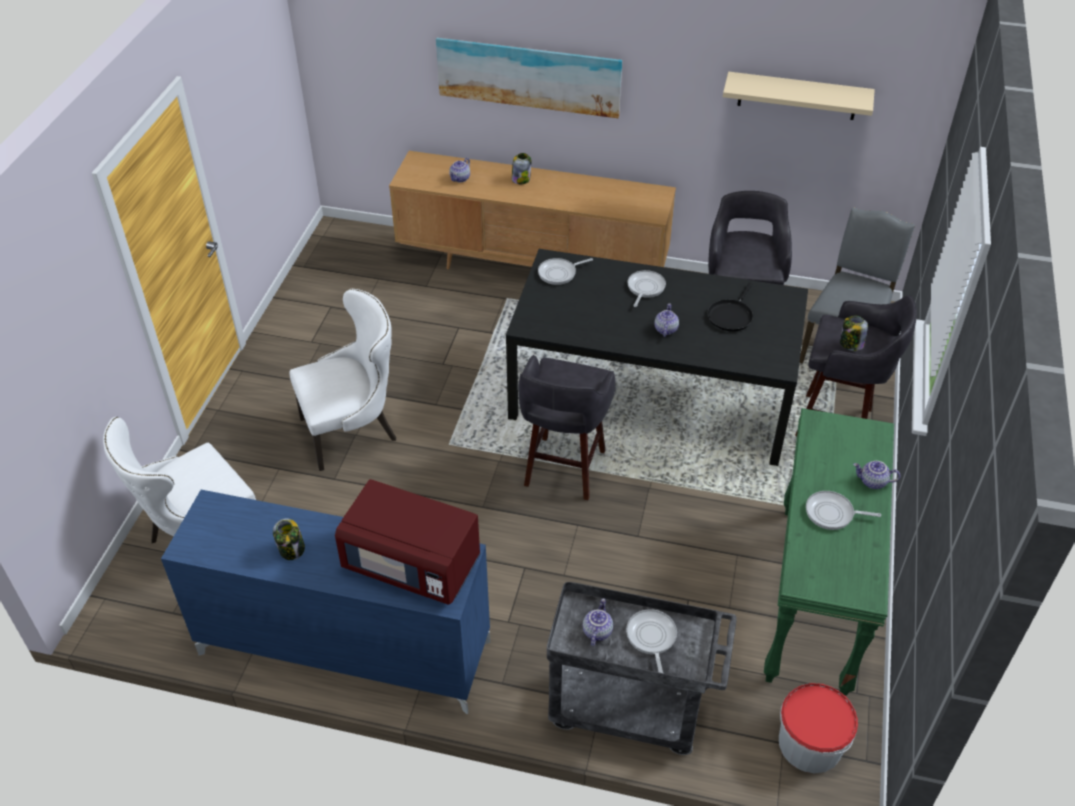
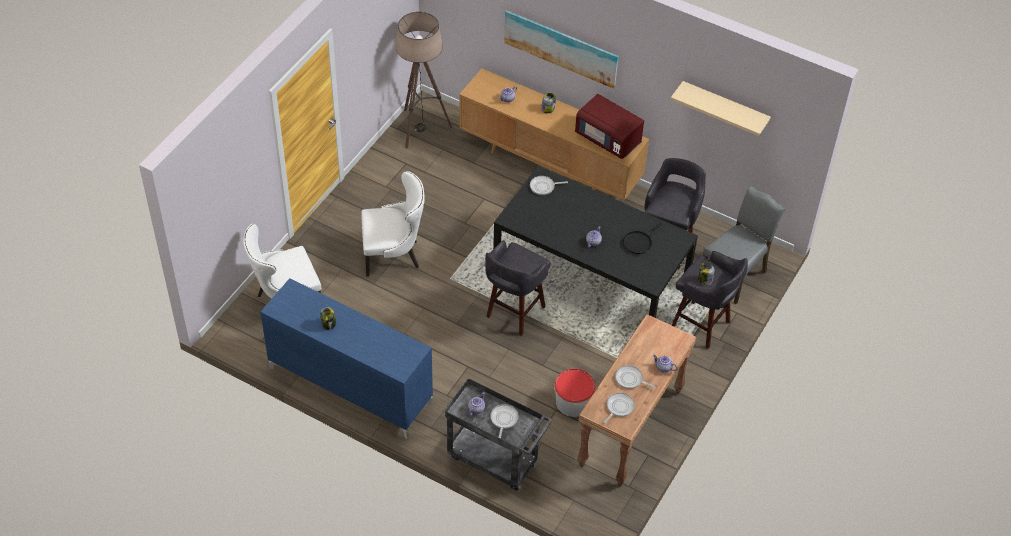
camera: 15 degrees right, 5 degrees up
red microwave [335,479,481,605] -> red microwave moved to [575,94,644,159]
frying pan [627,270,666,307] -> frying pan moved to [603,393,635,424]
green console table [764,408,894,696] -> brown console table [577,314,697,487]
bucket [779,683,858,774] -> bucket moved to [554,369,595,417]
none -> floor lamp [396,12,452,149]

